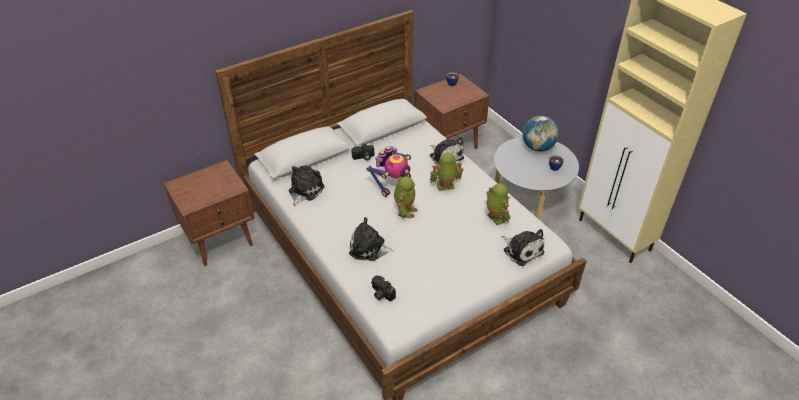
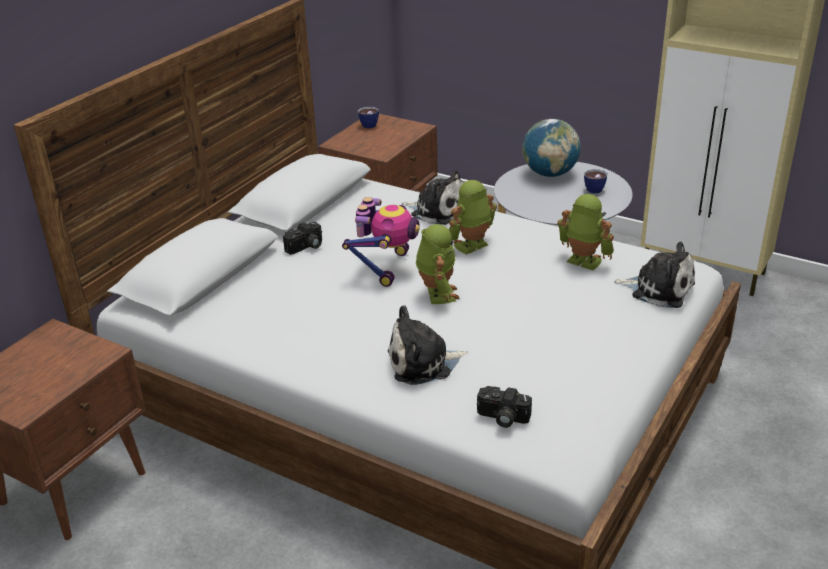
camera: 25 degrees left, 10 degrees down
plush toy [289,165,324,206] -> none

